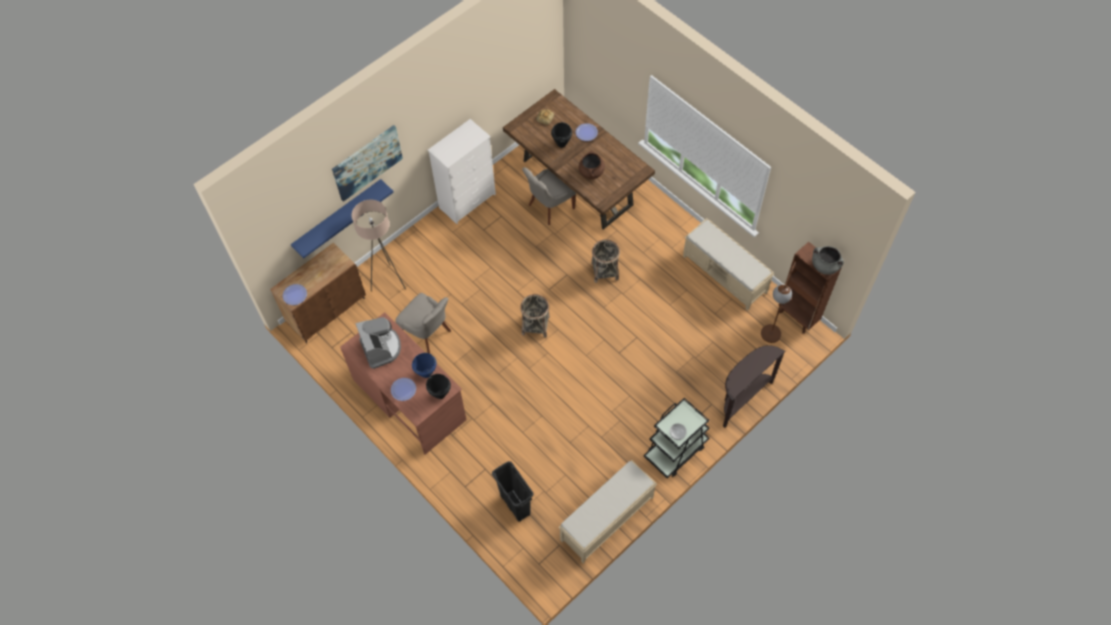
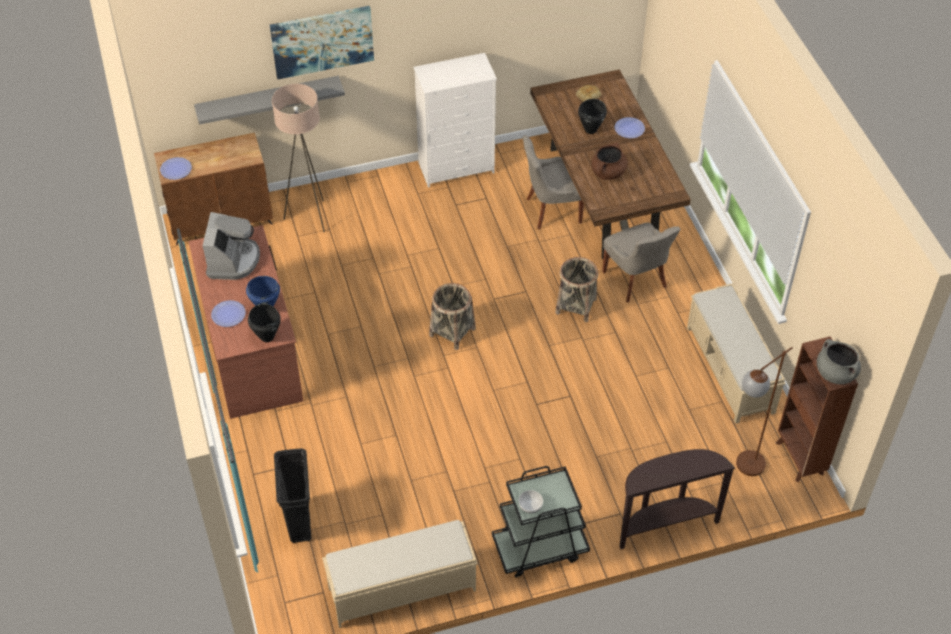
camera: 25 degrees right, 10 degrees down
blue shelf [291,179,394,259] -> grey shelf [194,76,345,125]
grey chair [395,293,451,354] -> grey chair moved to [602,222,681,302]

